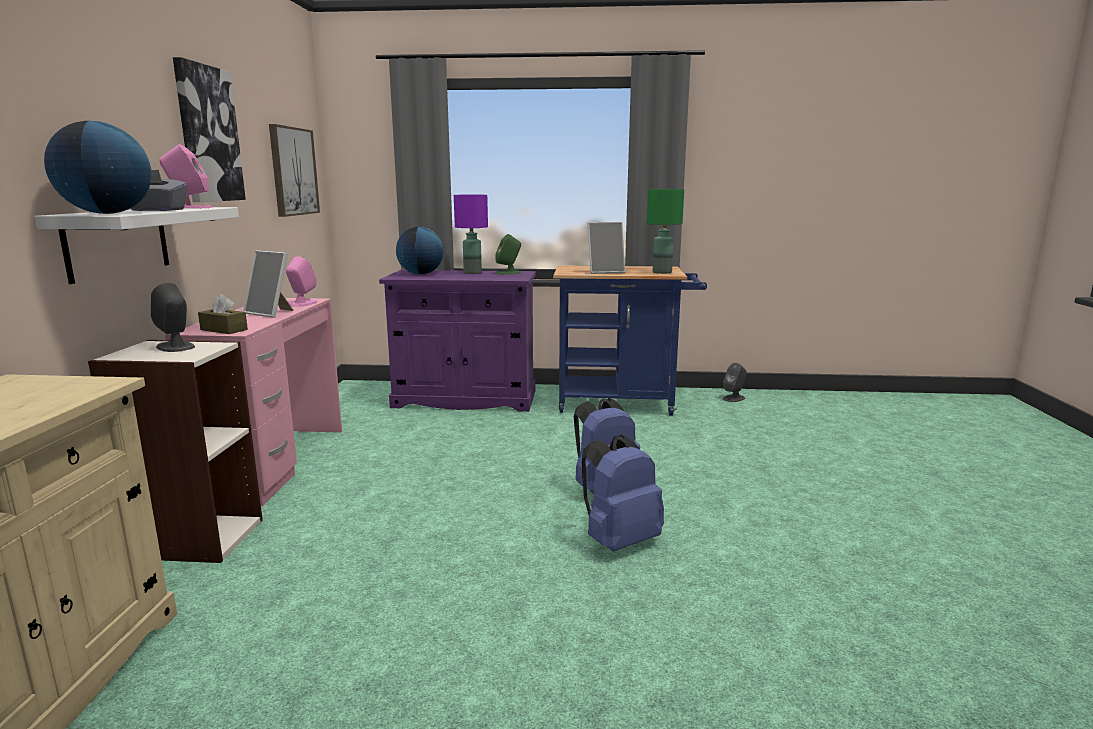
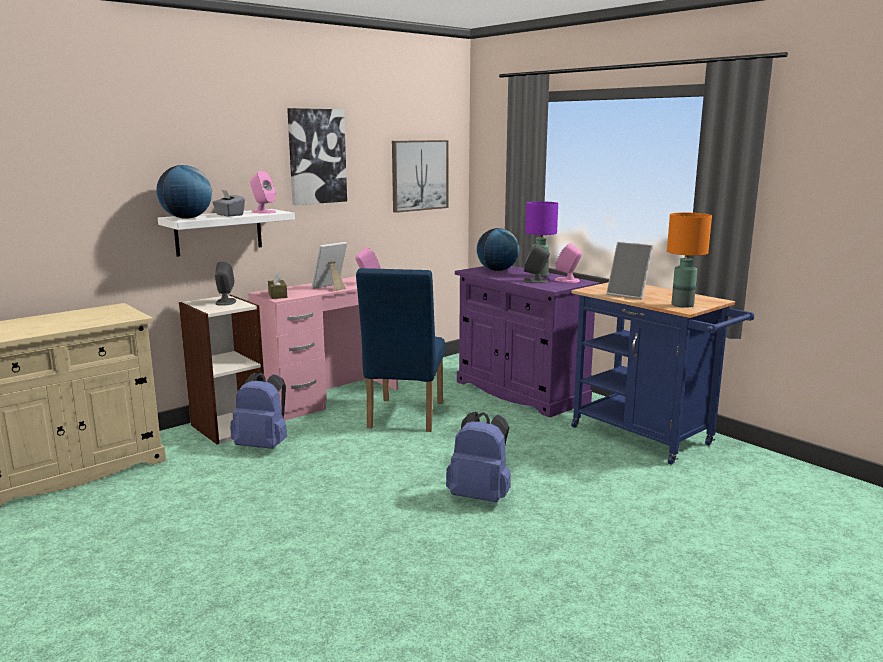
camera: 45 degrees right, 0 degrees up
picture frame [243,250,294,318] -> picture frame turned 60 degrees clockwise [311,242,347,291]
green speaker [495,234,521,274] -> pink speaker [555,243,582,283]
blue backpack [582,435,664,551] -> blue backpack moved to [230,373,287,449]
green table lamp [647,189,684,274] -> orange table lamp [667,213,712,308]
grey speaker [723,363,746,402] -> grey speaker moved to [522,244,550,283]
none -> blue chair [356,268,445,432]

